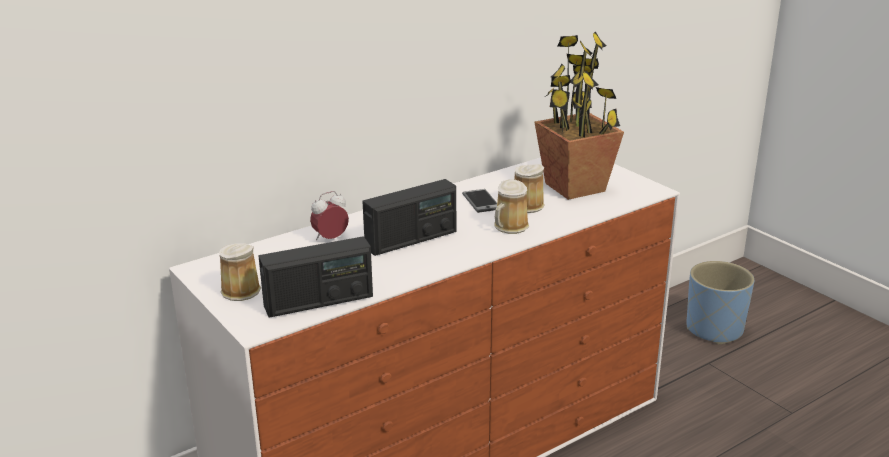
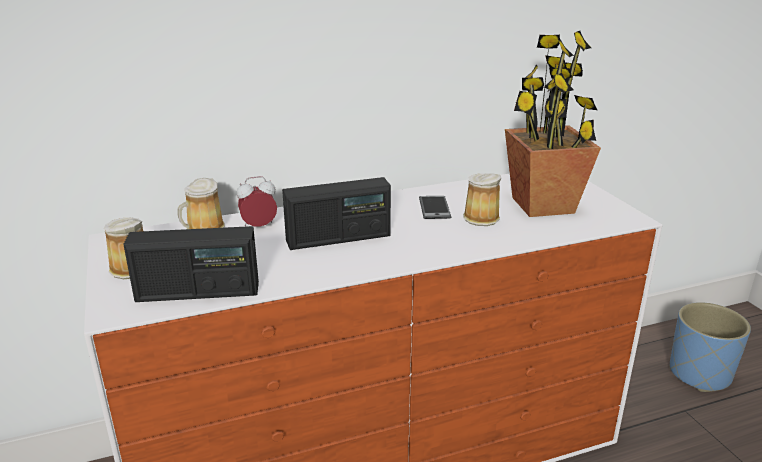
camera: 15 degrees right, 0 degrees up
mug [494,179,529,234] -> mug moved to [178,178,225,229]

